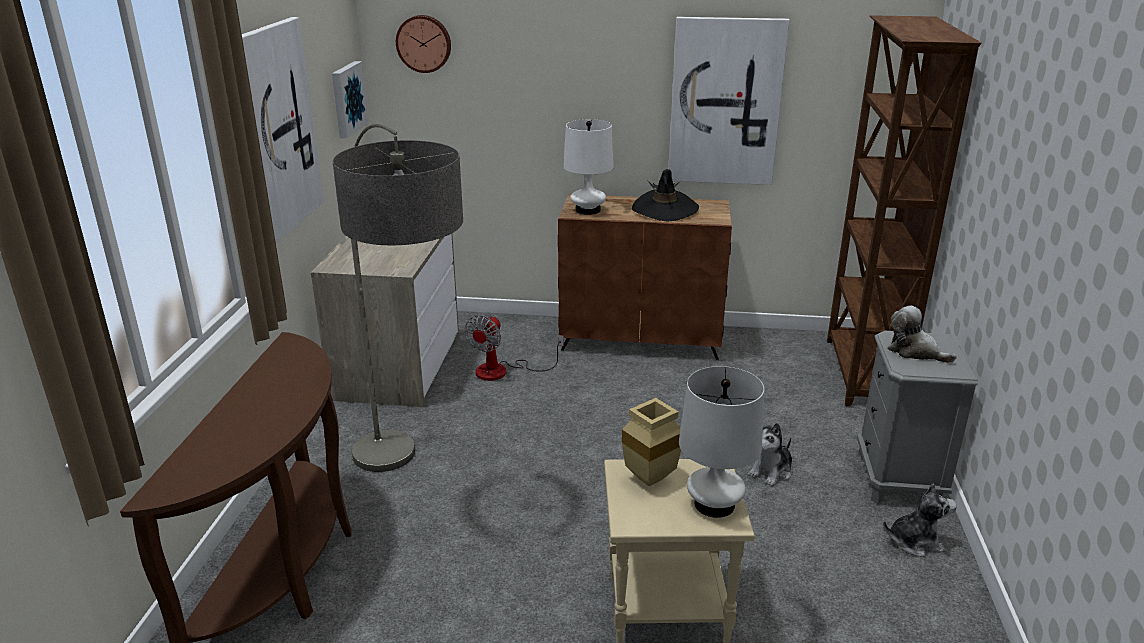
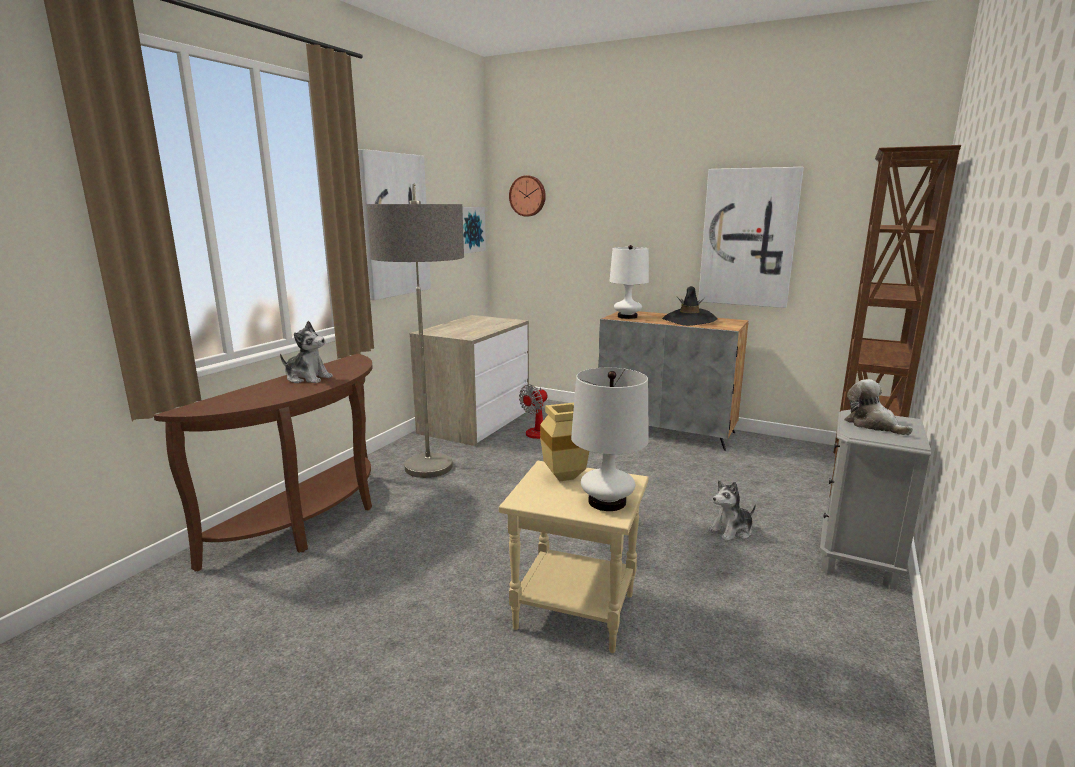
camera: 20 degrees right, 10 degrees down
brown cabinet [558,194,732,360] -> grey cabinet [598,311,748,451]
plush toy [883,483,957,557] -> plush toy moved to [280,321,333,383]

